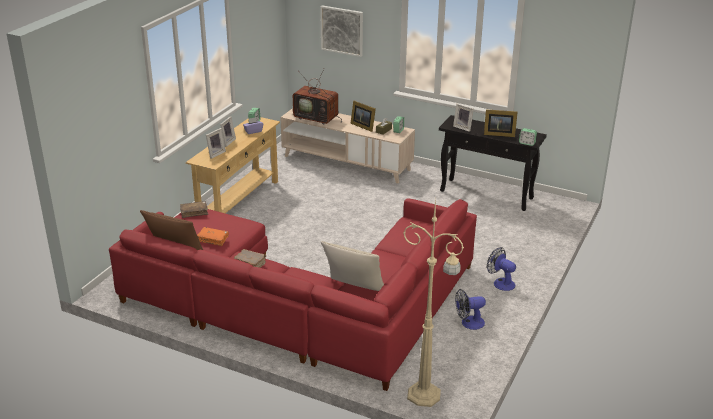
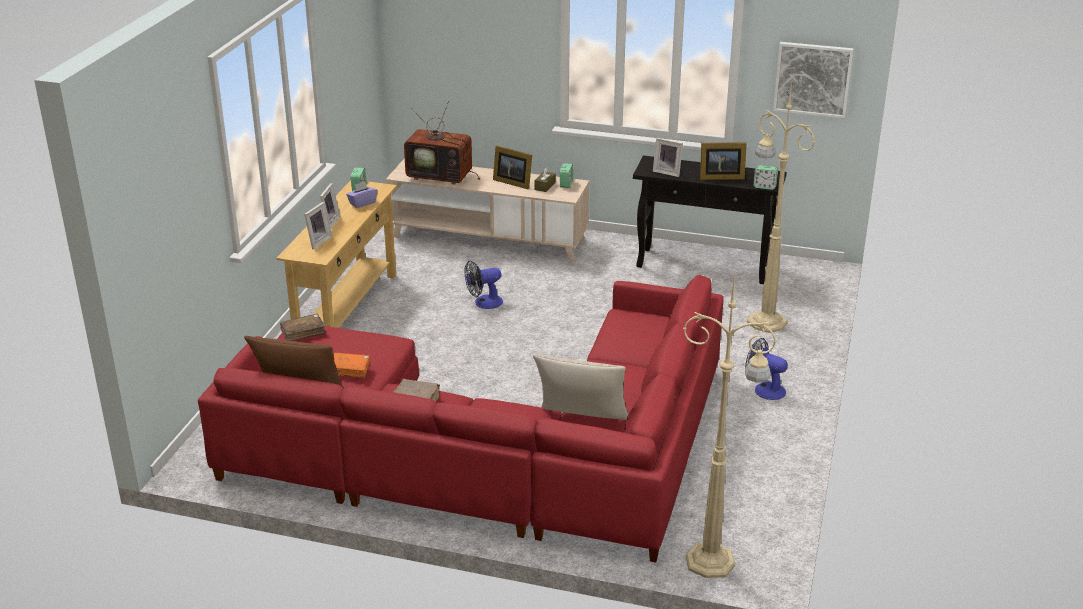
camera: 10 degrees left, 0 degrees up
picture [320,5,363,57] -> picture moved to [773,42,854,118]
fan [455,289,486,330] -> fan moved to [465,261,503,309]
none -> beige floor lamp [747,82,815,333]

